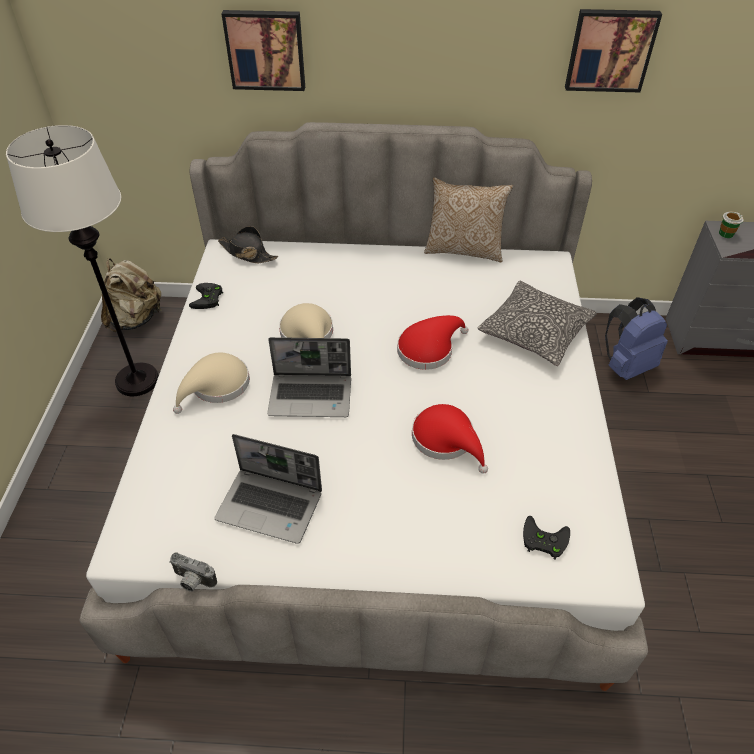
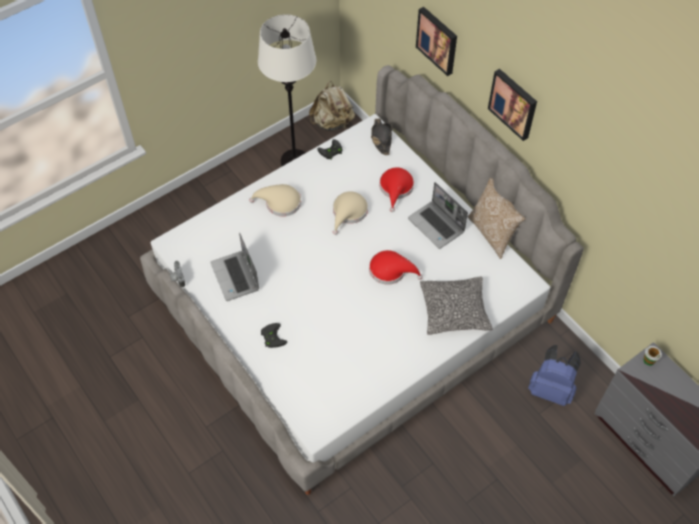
camera: 50 degrees right, 10 degrees up
laptop [267,337,351,417] -> laptop moved to [408,182,468,249]
red hat [412,404,488,474] -> red hat moved to [379,167,414,212]
black game controller [523,516,570,560] -> black game controller moved to [261,323,287,348]
picture [565,9,662,92] -> picture moved to [488,69,537,141]

